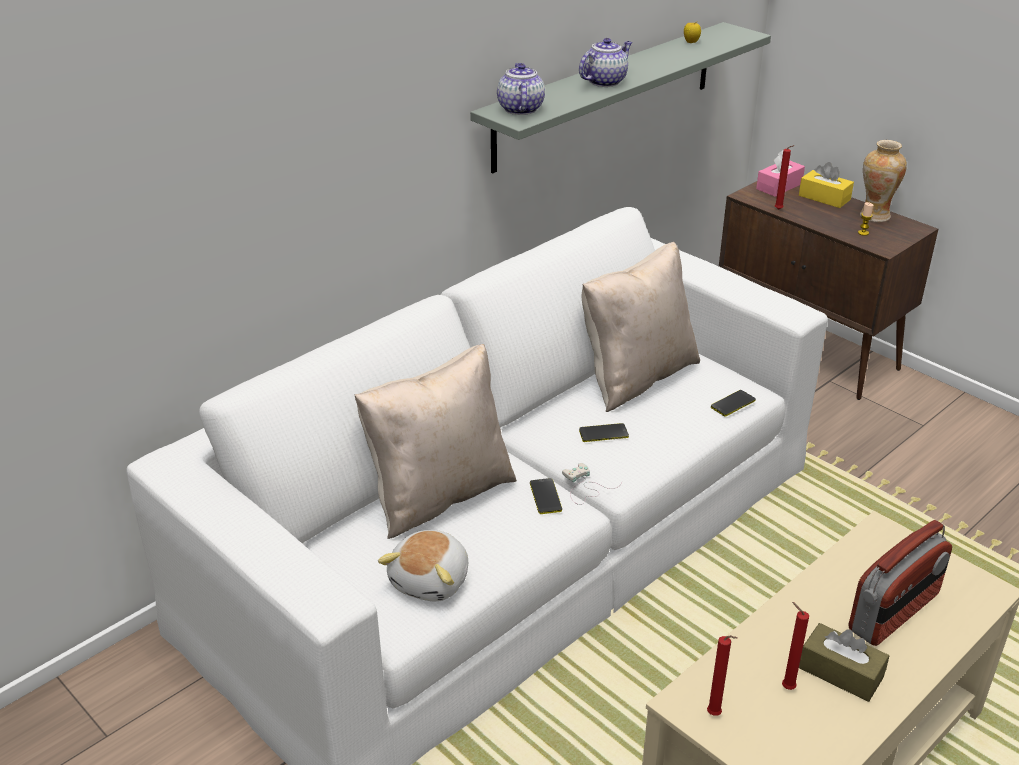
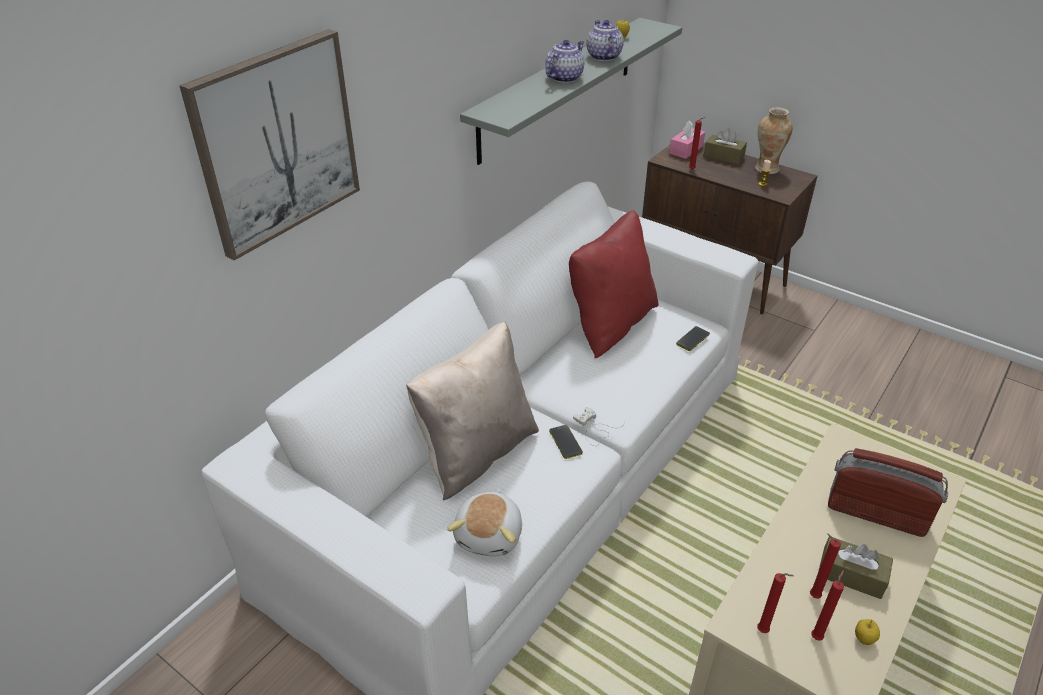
camera: 10 degrees left, 5 degrees up
teapot [497,63,545,115] -> teapot moved to [586,20,624,61]
phone [579,423,629,442] -> none
beige pillow [582,242,700,412] -> red pillow [569,210,659,358]
yellow tissue box [799,162,854,208] -> brown tissue box [704,128,747,164]
radio [849,520,952,646] -> radio turned 105 degrees counterclockwise [828,448,948,537]
none -> picture [179,29,360,261]
none -> red candle [811,570,844,641]
none -> apple [855,619,880,645]

